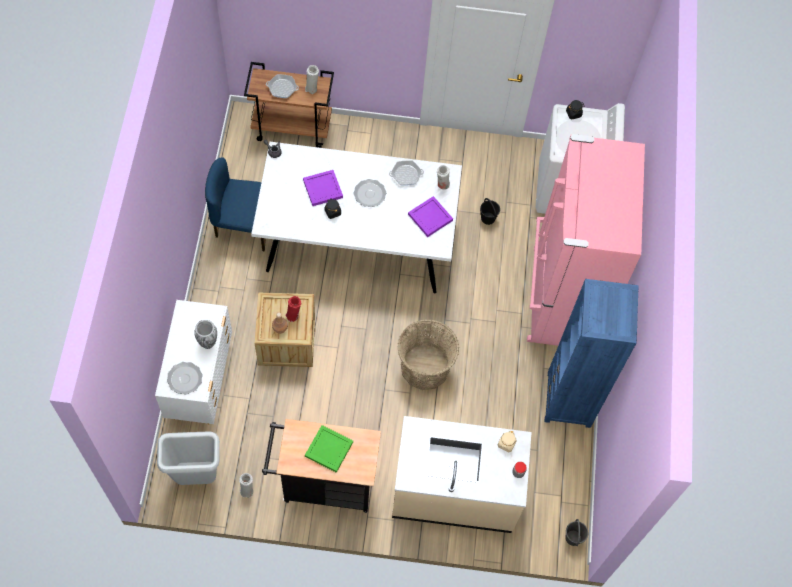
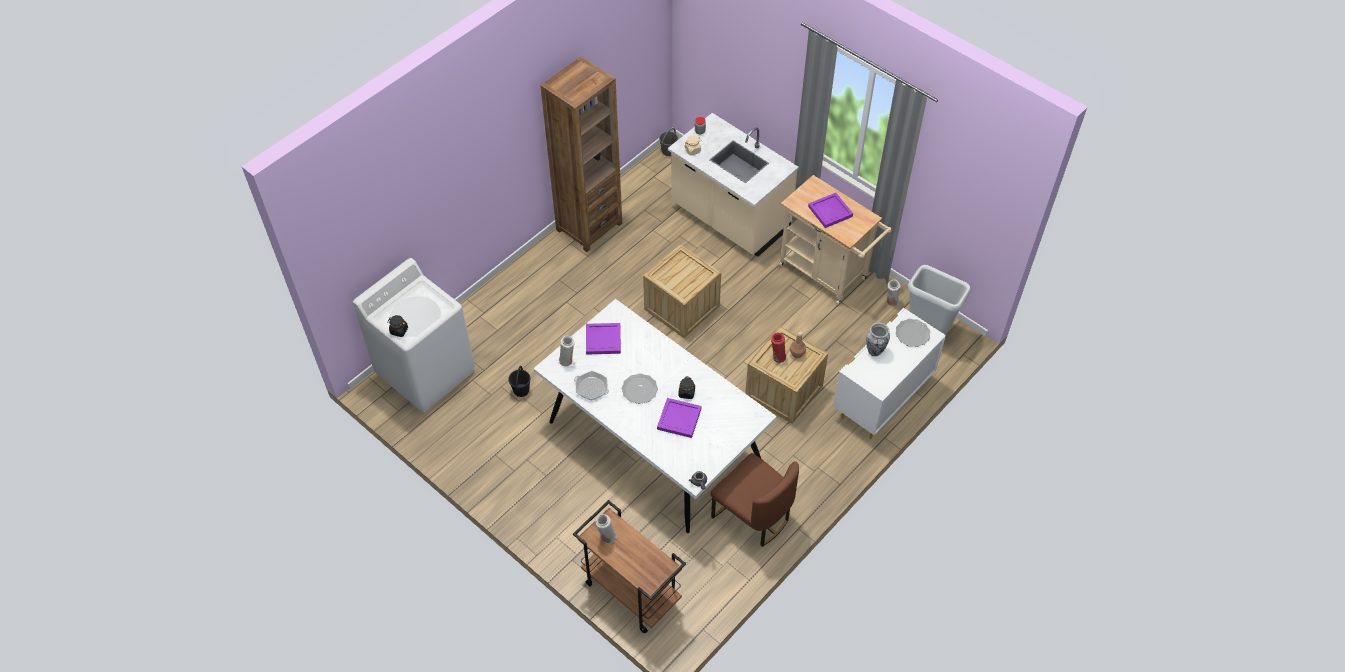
camera: 140 degrees left, 10 degrees down
blue chair [205,157,266,252] -> brown chair [711,453,799,547]
black cart [262,419,381,513] -> beige cart [779,175,892,305]
frying pan [266,74,299,98] -> none
green tray [305,425,353,473] -> purple tray [808,193,853,228]
basket [398,319,459,390] -> crate [643,244,721,338]
pink fridge [527,134,645,346] -> none
blue bookcase [544,279,638,428] -> brown bookcase [540,56,622,252]

